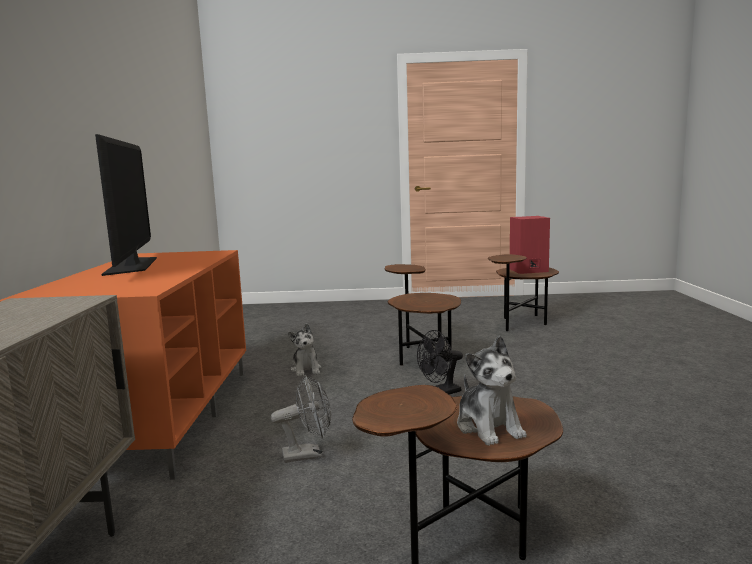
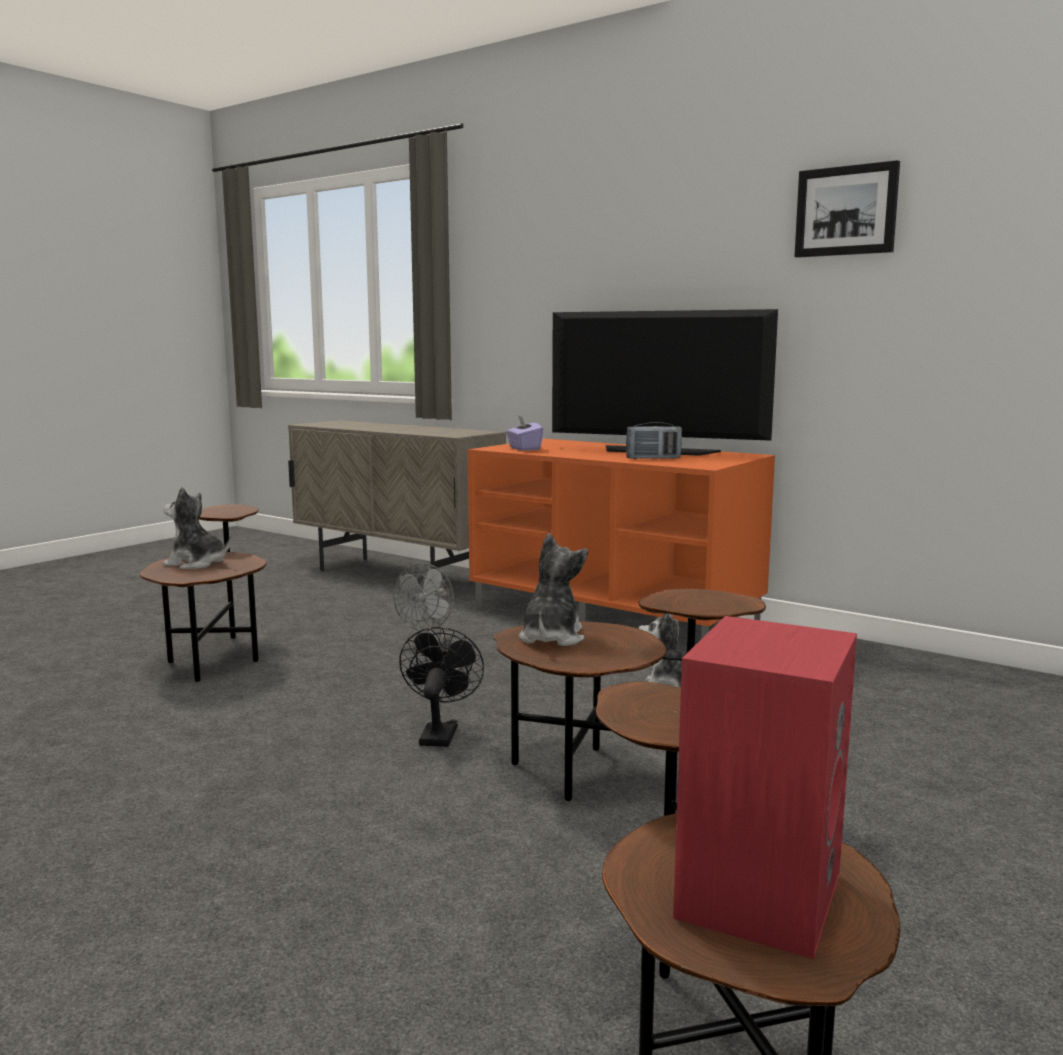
camera: 125 degrees right, 0 degrees up
none -> purple tissue box [506,416,543,451]
none -> plush toy [519,533,588,646]
none -> radio [626,422,682,459]
none -> picture [794,160,900,258]

